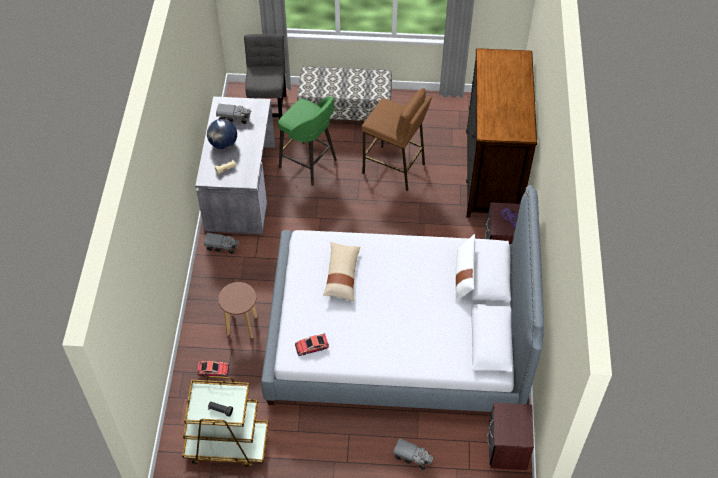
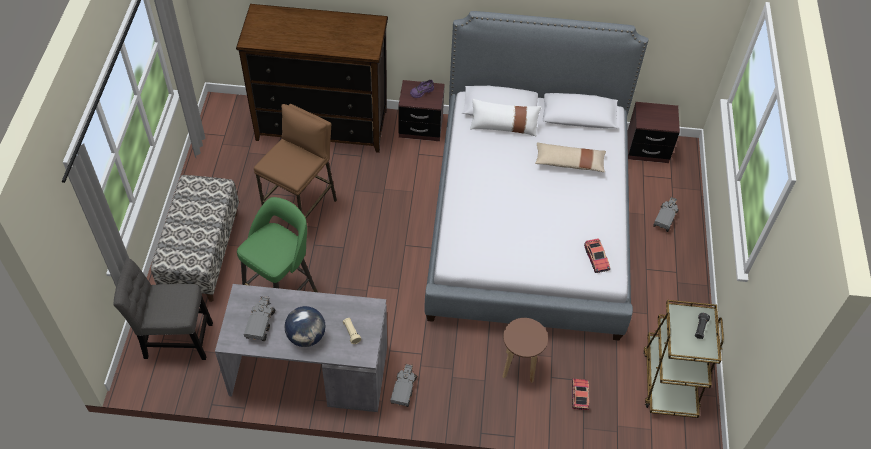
camera: 90 degrees left, 0 degrees up
beige pillow [323,242,360,302] -> beige pillow moved to [535,143,606,172]

